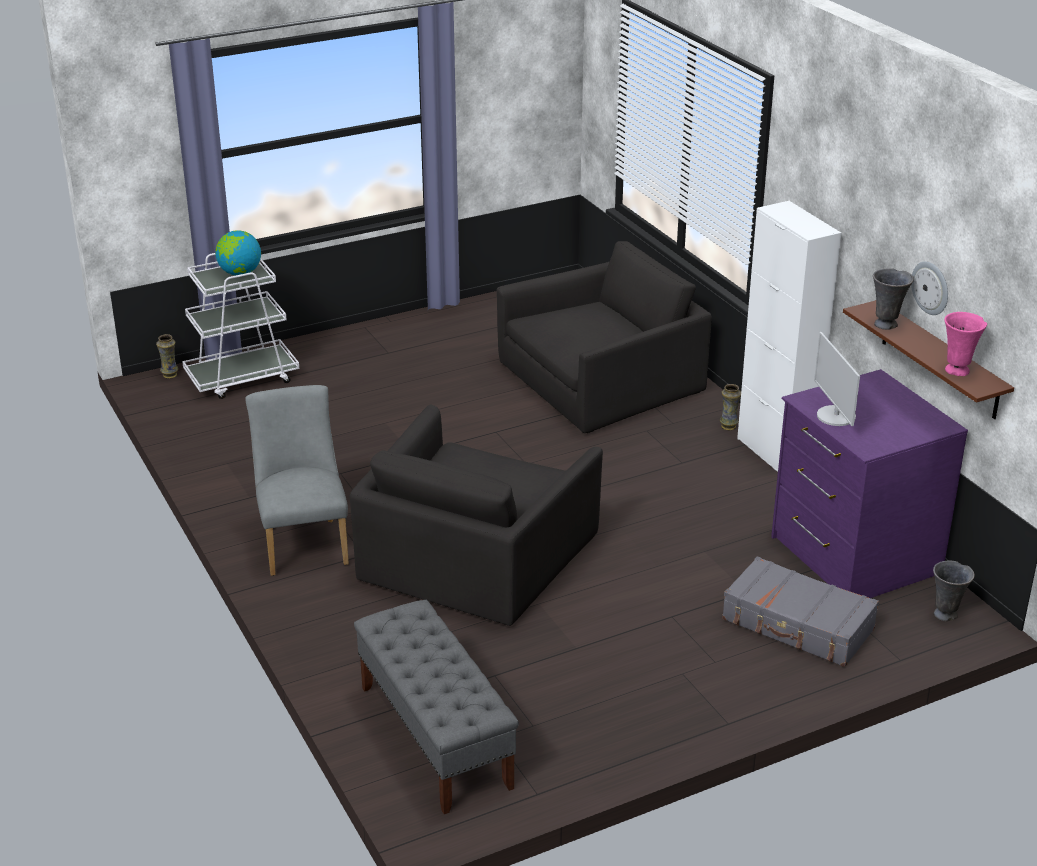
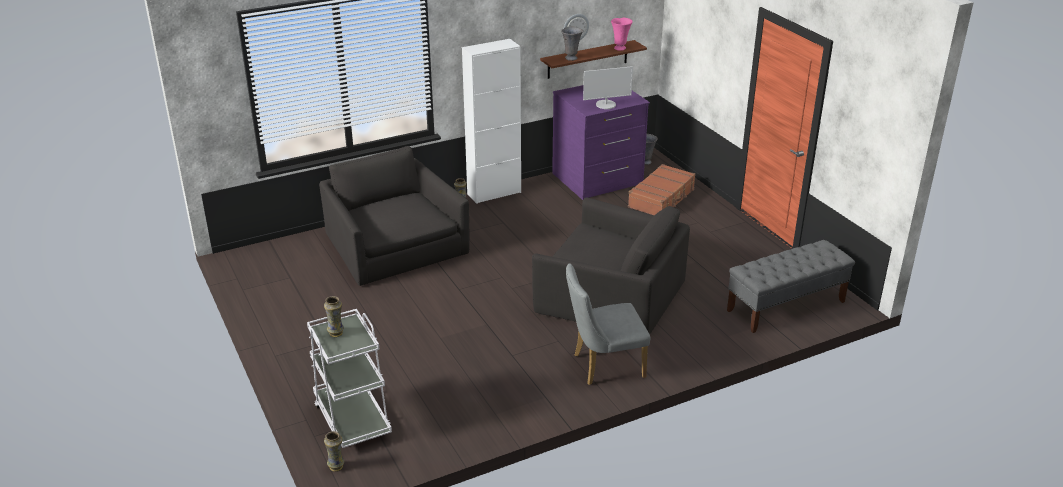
camera: 90 degrees left, 0 degrees up
globe [215,230,261,276] -> vase [324,296,344,337]
grey suitcase [722,556,879,667] -> brown suitcase [628,164,696,215]

